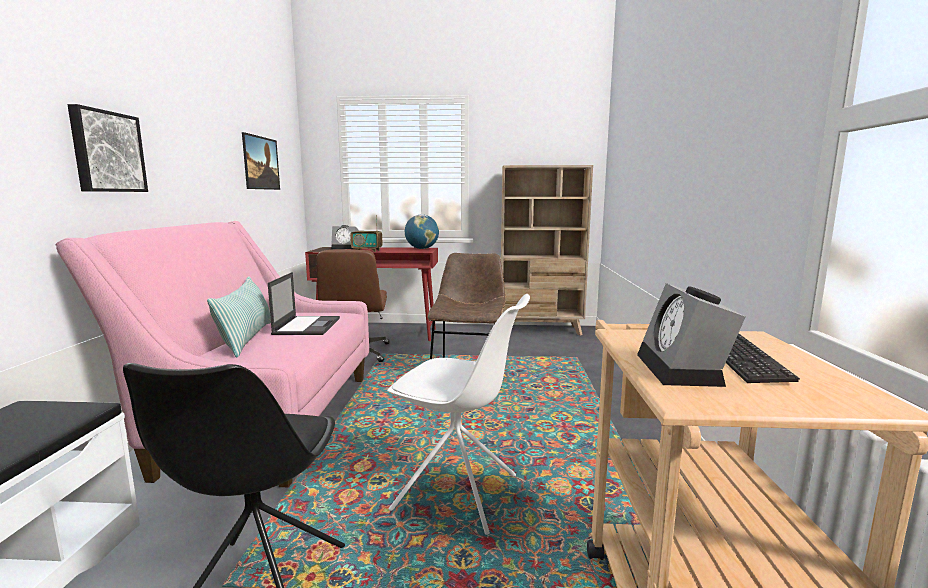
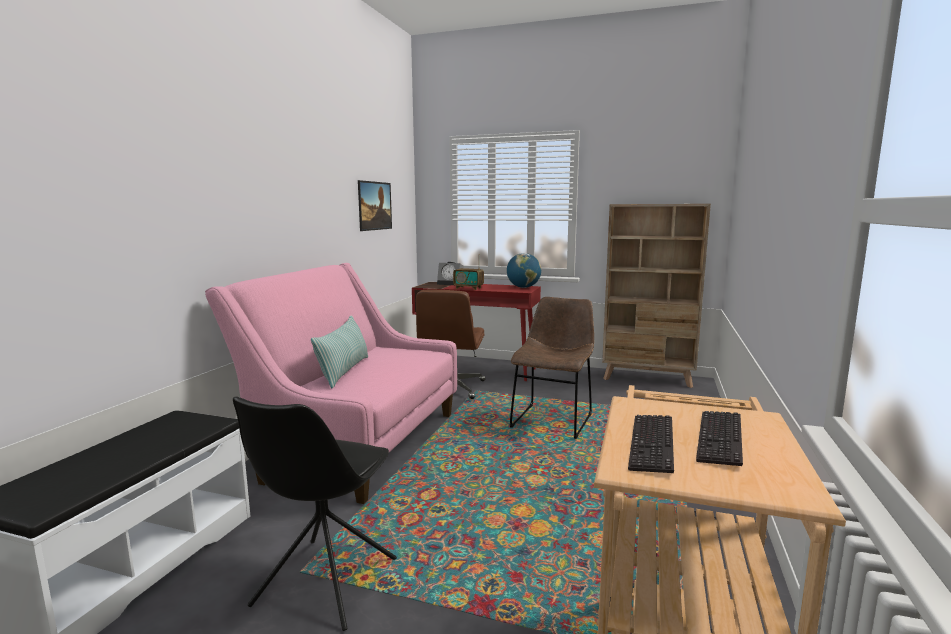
camera: 15 degrees right, 0 degrees up
picture [67,104,148,192] -> none
laptop [268,272,340,335] -> none
white chair [387,294,530,535] -> none
alarm clock [637,283,745,387] -> keyboard [628,415,674,473]

